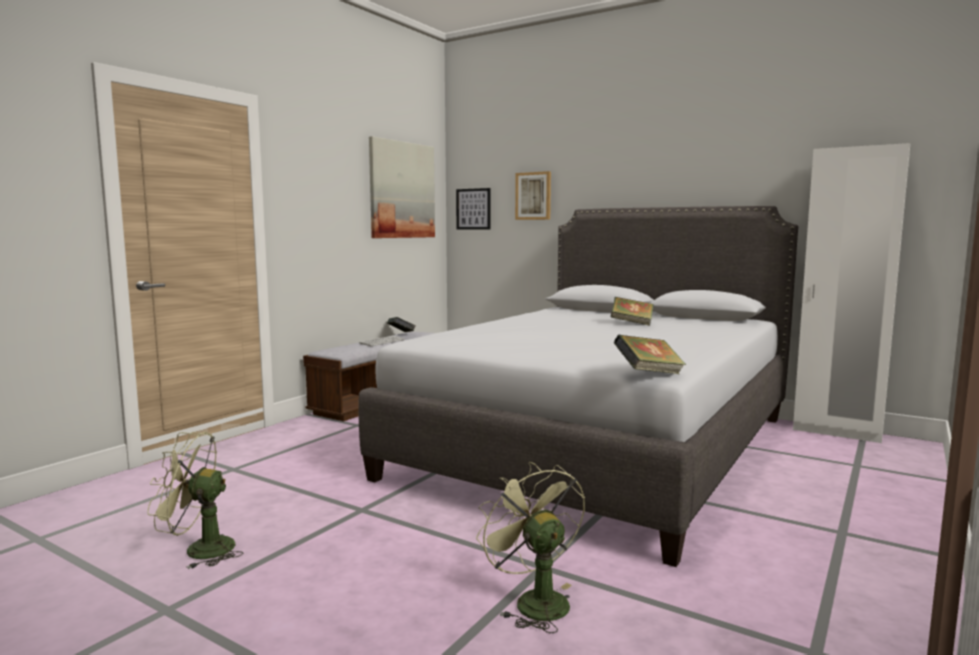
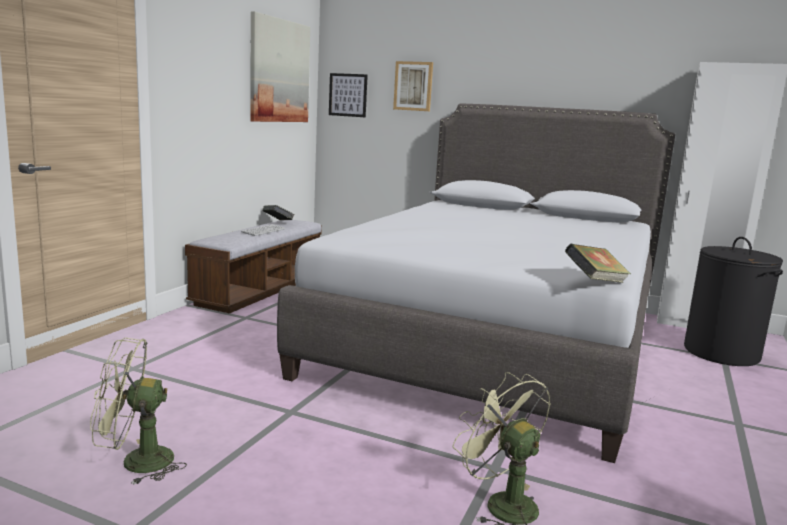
camera: 10 degrees left, 5 degrees up
book [611,297,653,326] -> none
none -> black laundry basket [684,237,783,366]

